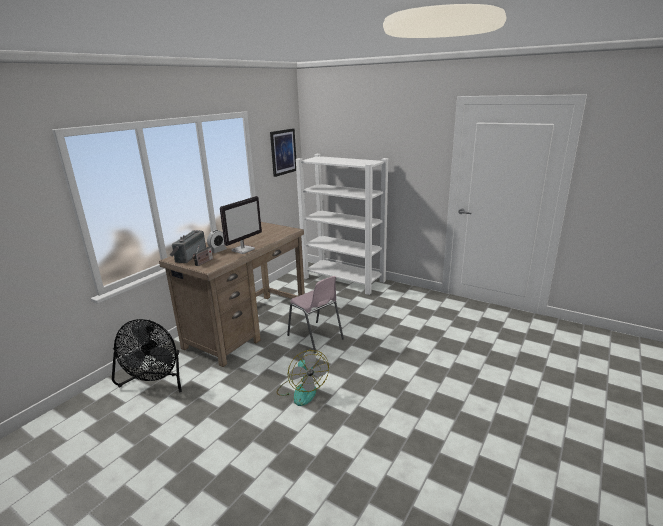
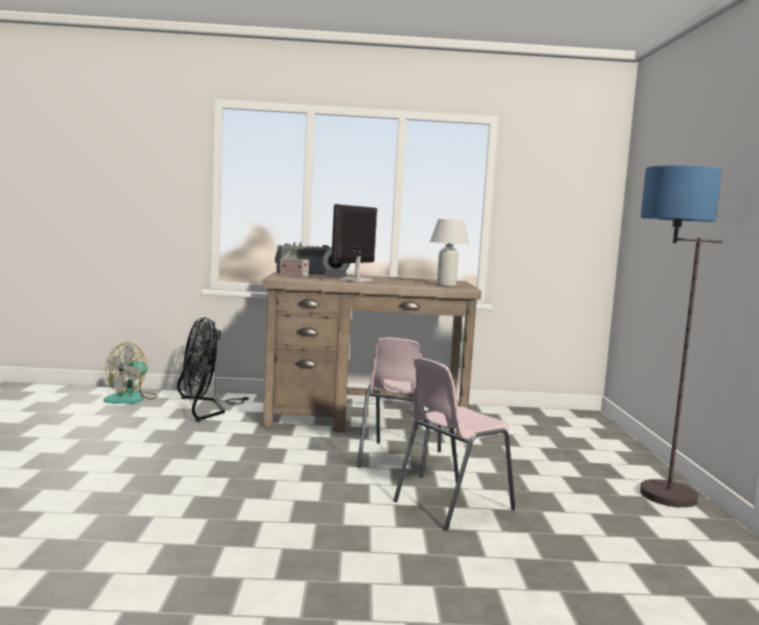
camera: 55 degrees right, 15 degrees down
monitor [220,196,262,254] -> monitor turned 120 degrees clockwise [331,204,377,282]
picture [270,128,296,177] -> none
fan [276,350,329,406] -> fan moved to [104,342,158,404]
white bookcase [296,154,388,295] -> none
none -> pink chair [393,358,515,531]
none -> white table lamp [430,219,469,287]
none -> blue floor lamp [640,165,723,508]

